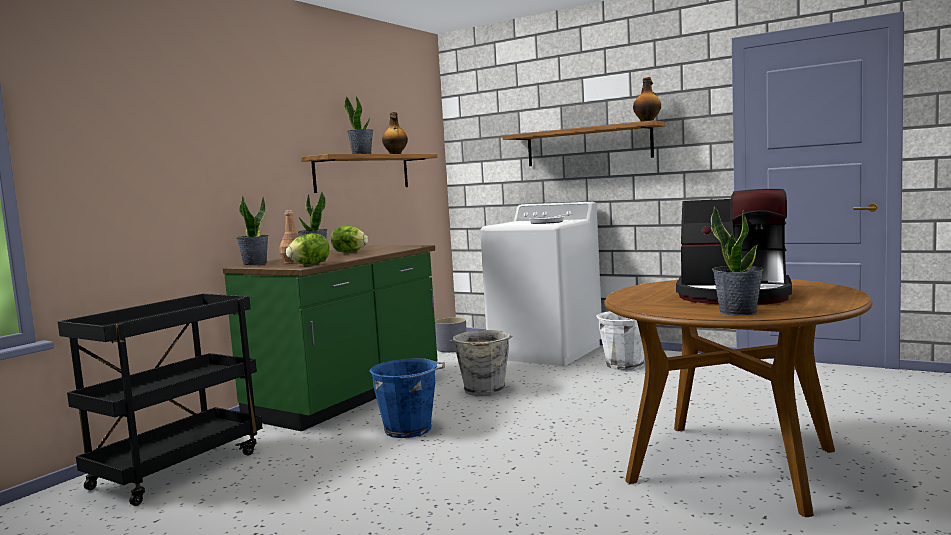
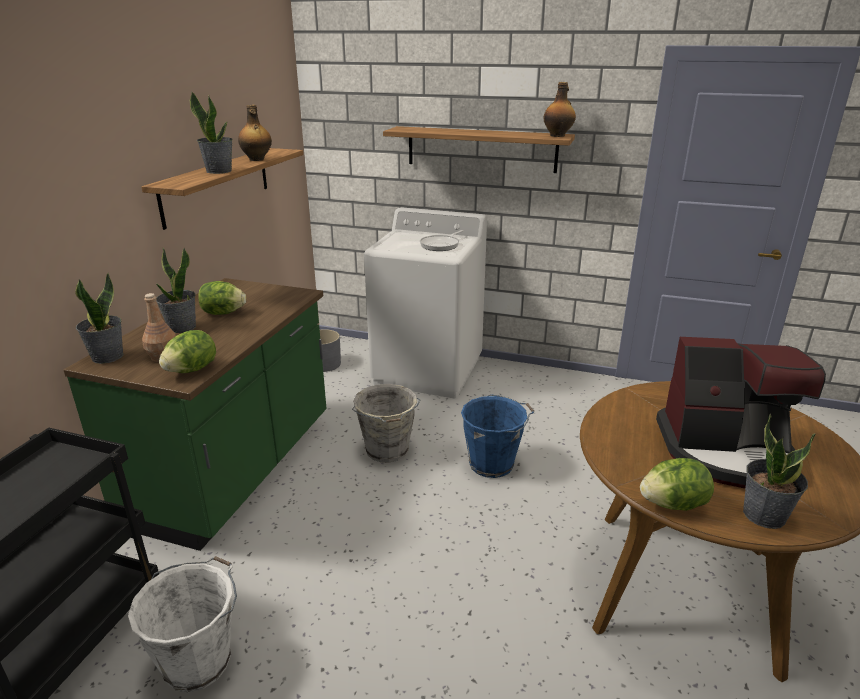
camera: 15 degrees left, 20 degrees up
blue bucket [369,358,445,438] -> blue bucket moved to [461,394,534,478]
white bucket [596,311,644,370] -> white bucket moved to [128,556,237,692]
none -> lettuce [640,458,714,511]

